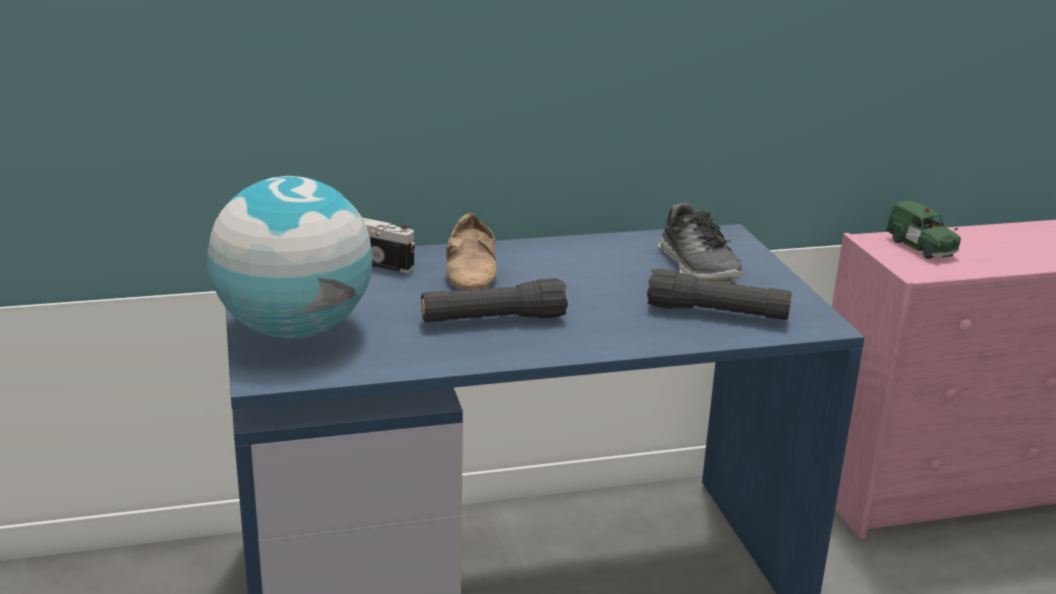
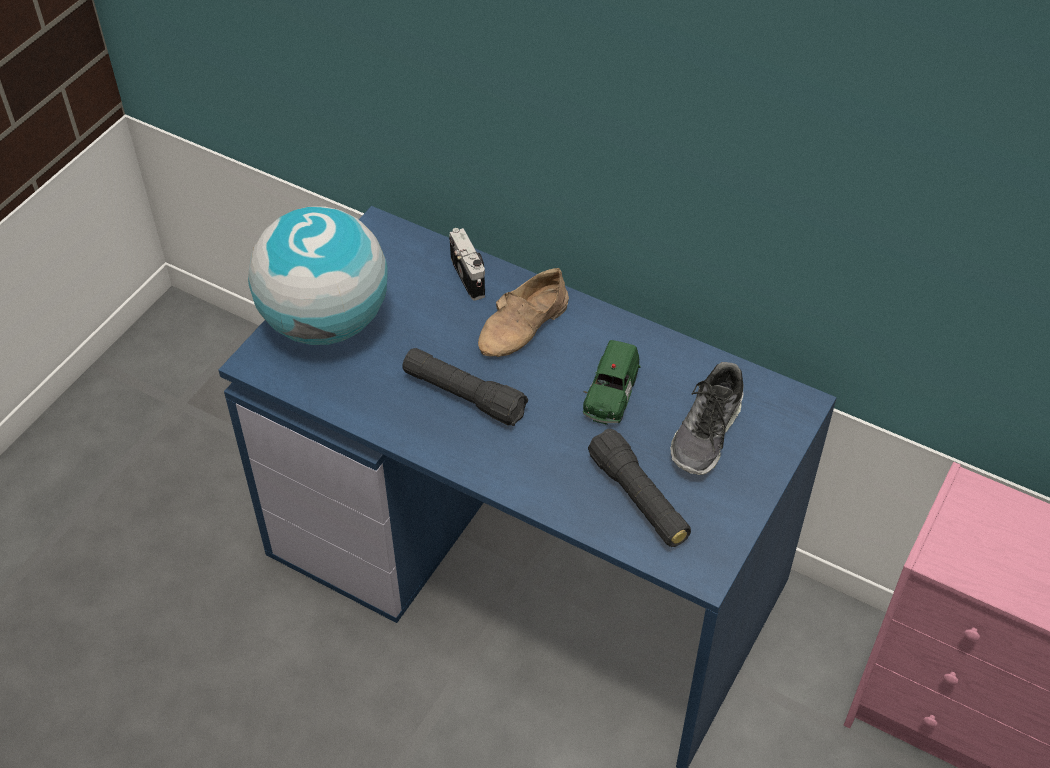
camera: 45 degrees right, 25 degrees up
green toy car [886,200,961,259] -> green toy car moved to [583,340,641,425]

